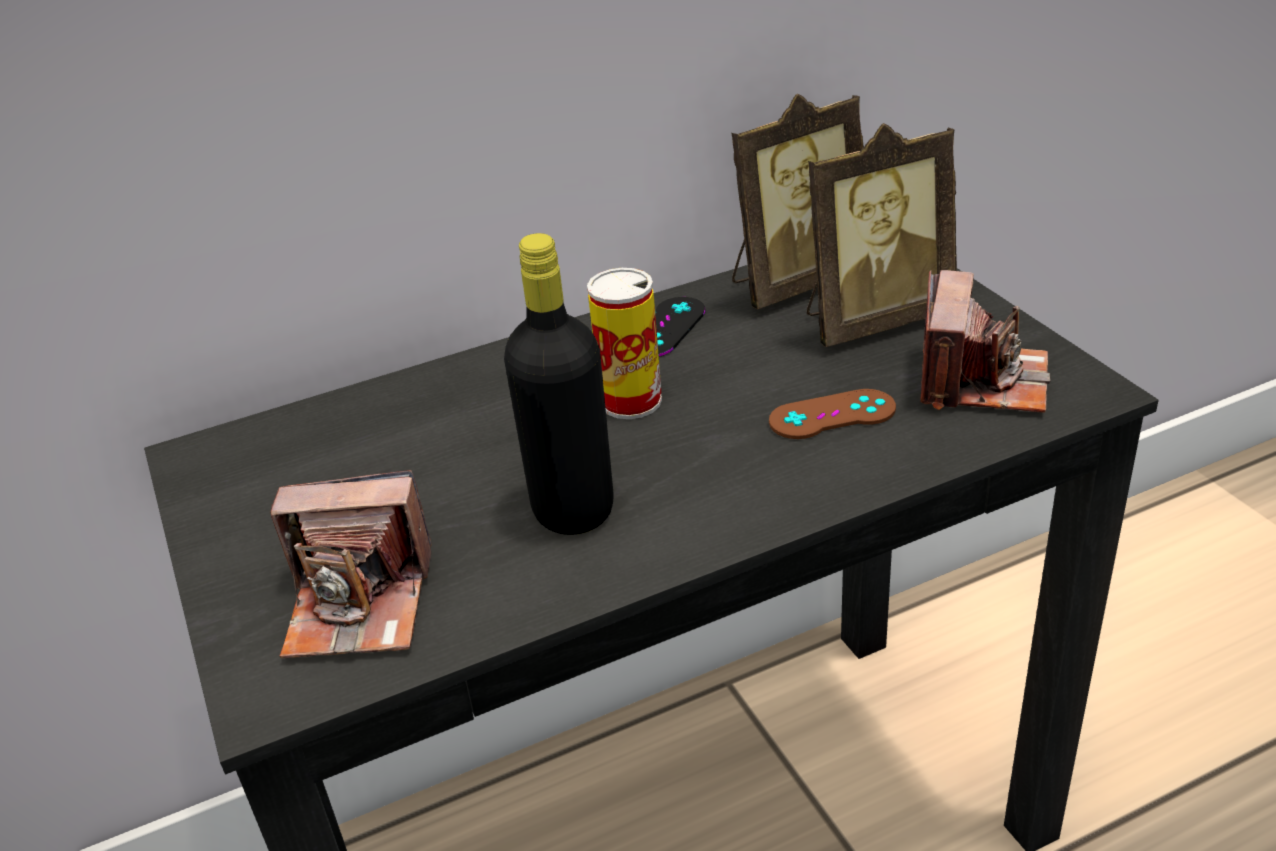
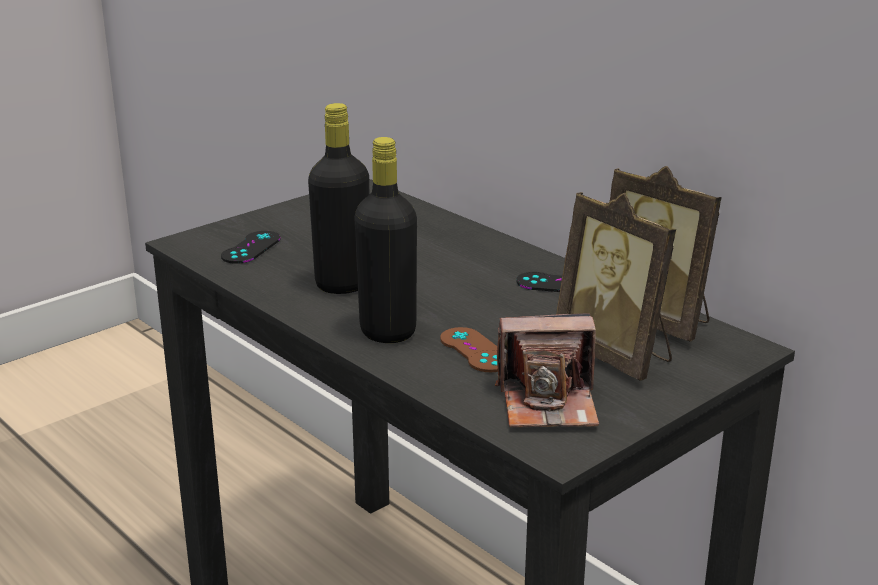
camera: 70 degrees right, 10 degrees down
camera [270,470,432,658] -> black game controller [221,231,281,264]
can [587,268,662,419] -> none
none -> black bottle [355,137,417,343]

